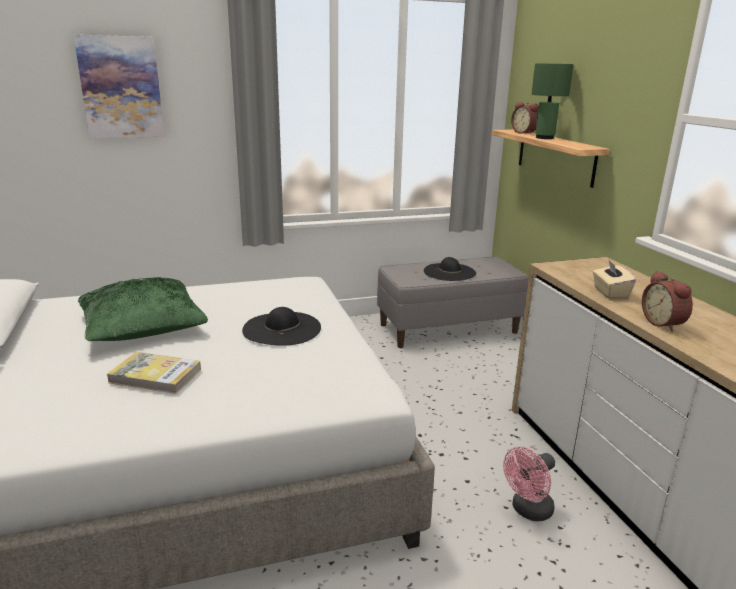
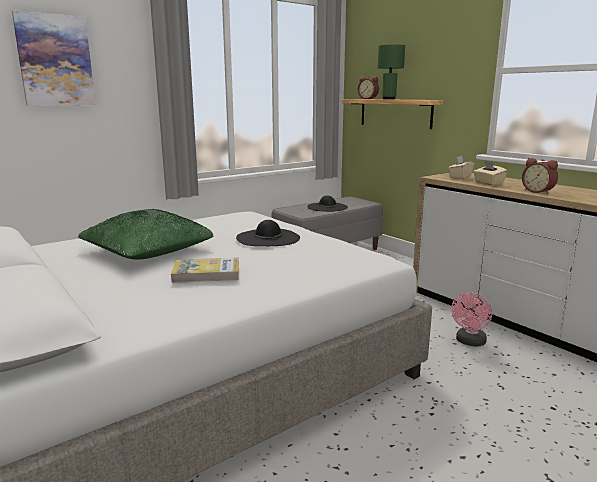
camera: 20 degrees left, 5 degrees down
none -> beige tissue box [448,156,474,179]

